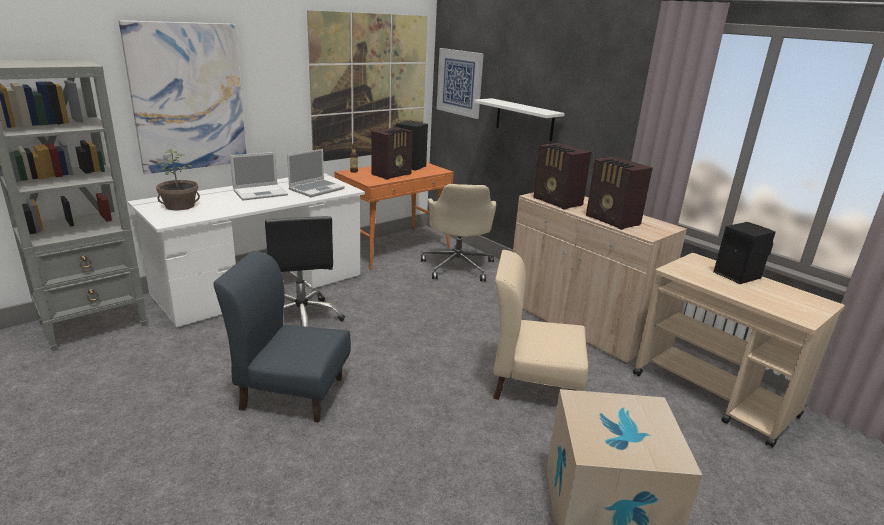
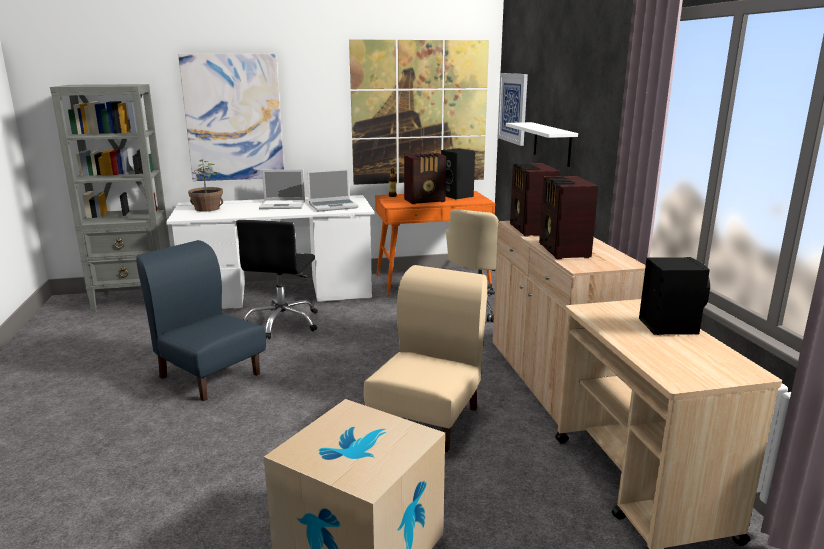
camera: 30 degrees right, 5 degrees down
beige chair [493,250,588,400] -> beige chair turned 75 degrees clockwise [364,265,487,452]

